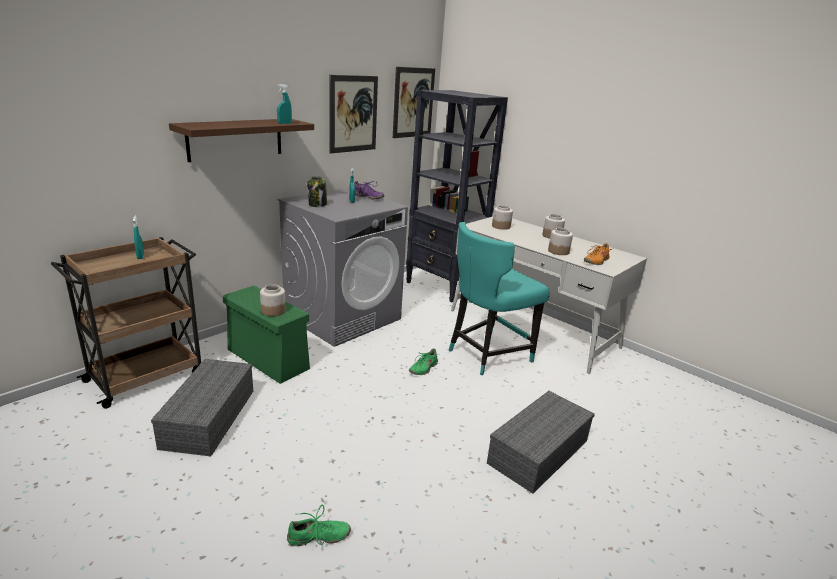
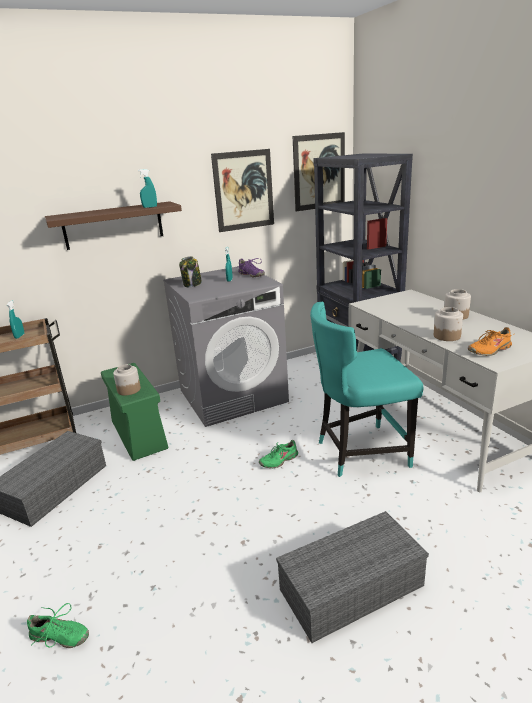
camera: 25 degrees right, 0 degrees up
jar [492,205,513,230] -> none

